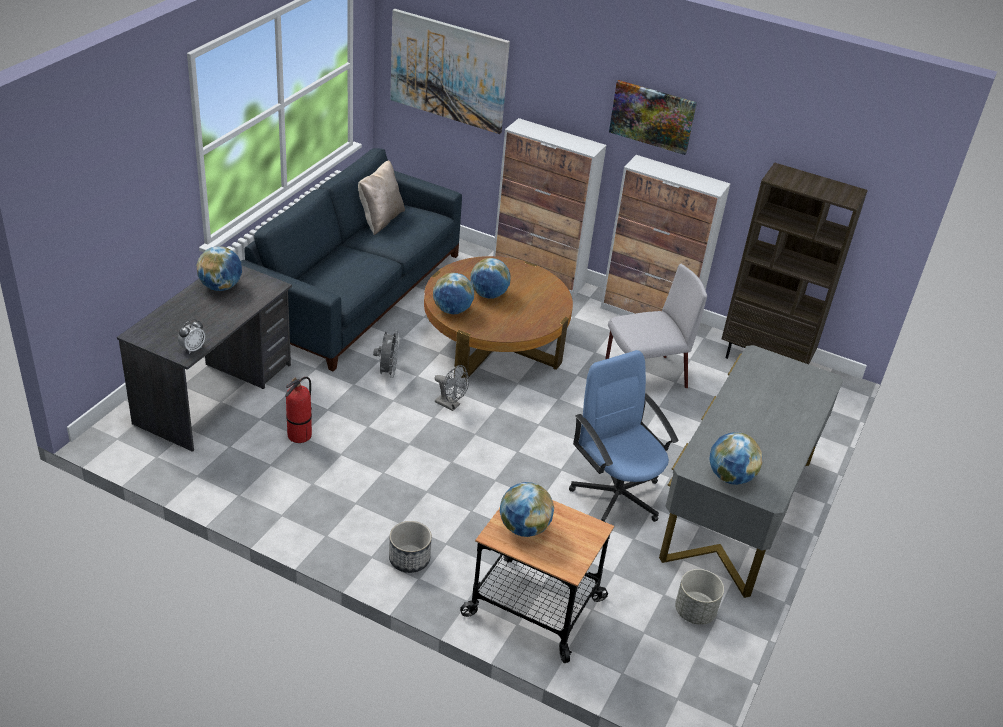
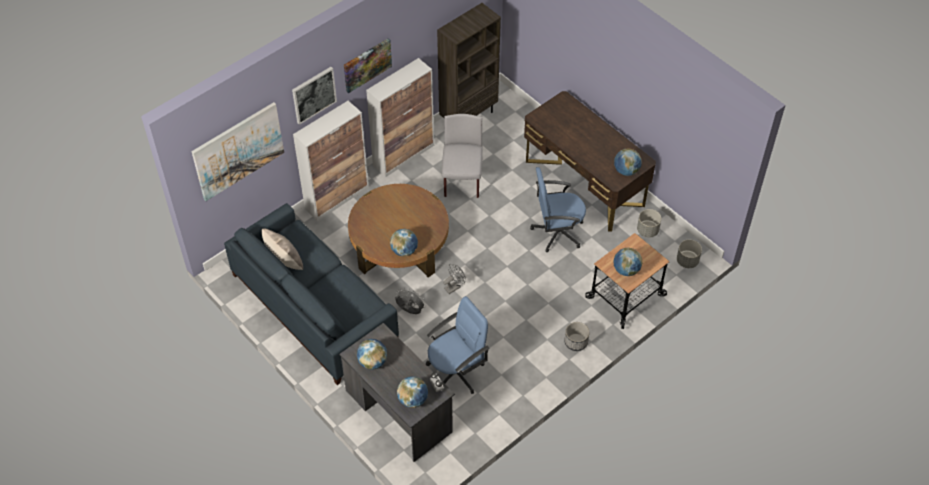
camera: 65 degrees left, 15 degrees up
fire extinguisher [285,377,312,443] -> blue office chair [426,296,489,394]
globe [470,258,511,299] -> globe moved to [397,377,428,408]
grey desk [659,345,843,598] -> brown desk [524,91,656,232]
none -> picture [292,67,337,125]
none -> grey planter [677,240,702,268]

